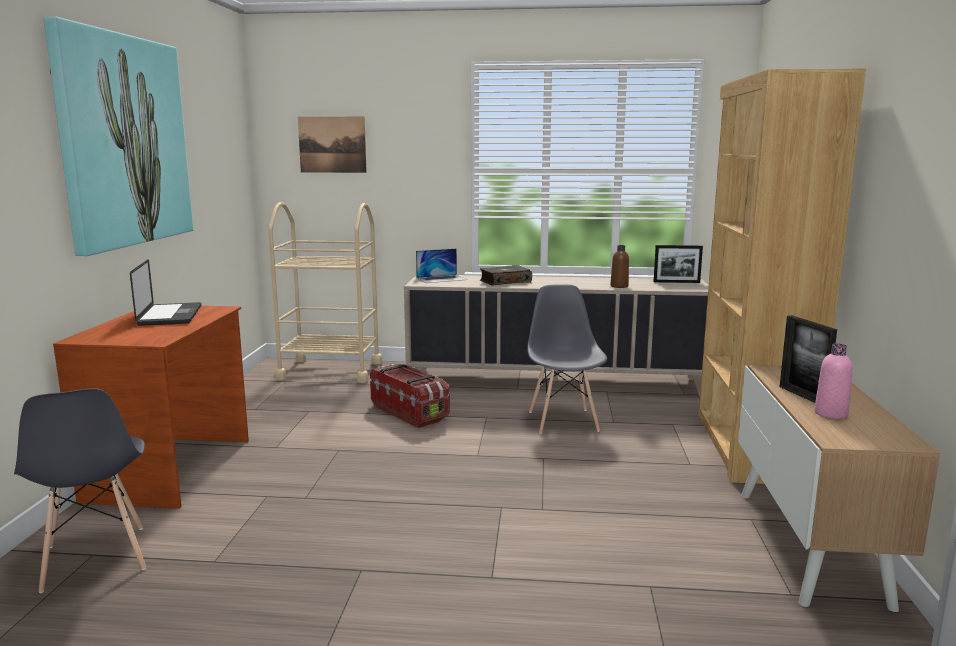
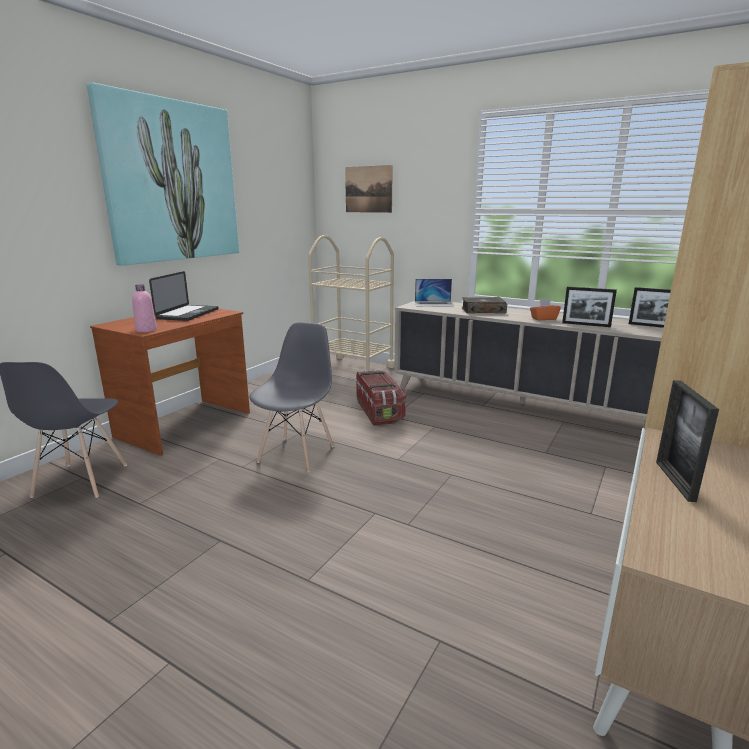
camera: 25 degrees right, 5 degrees up
grey chair [528,284,607,434] -> grey chair moved to [249,322,334,473]
brown bottle [610,245,629,288] -> picture frame [562,287,617,327]
pink bottle [814,343,853,419] -> pink bottle moved to [132,284,157,332]
none -> orange tissue box [530,299,561,320]

